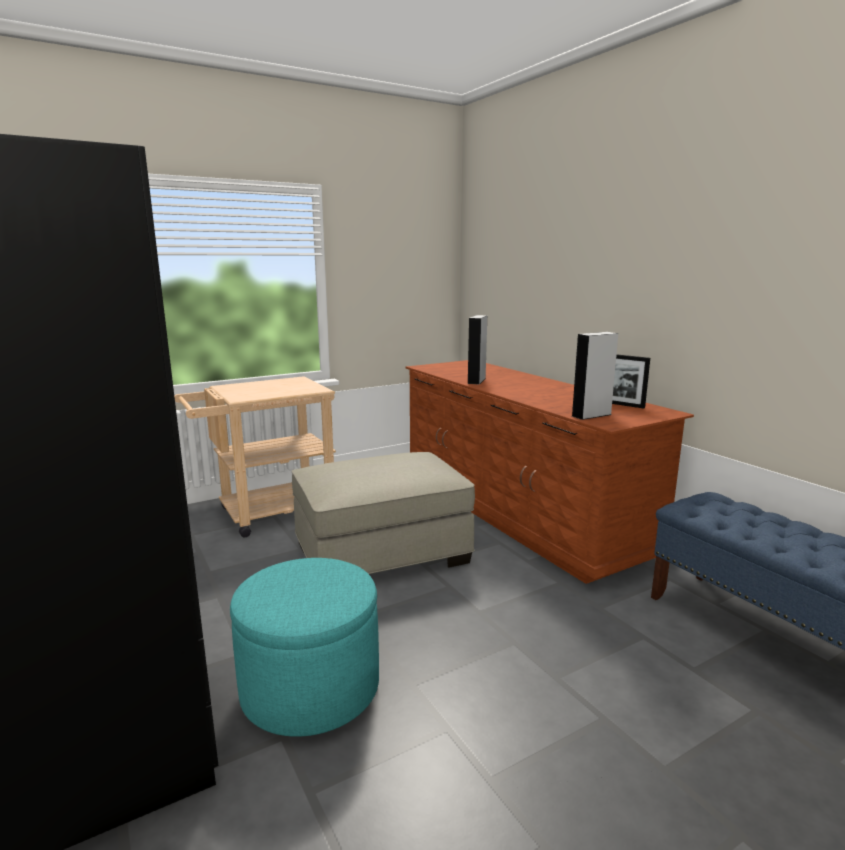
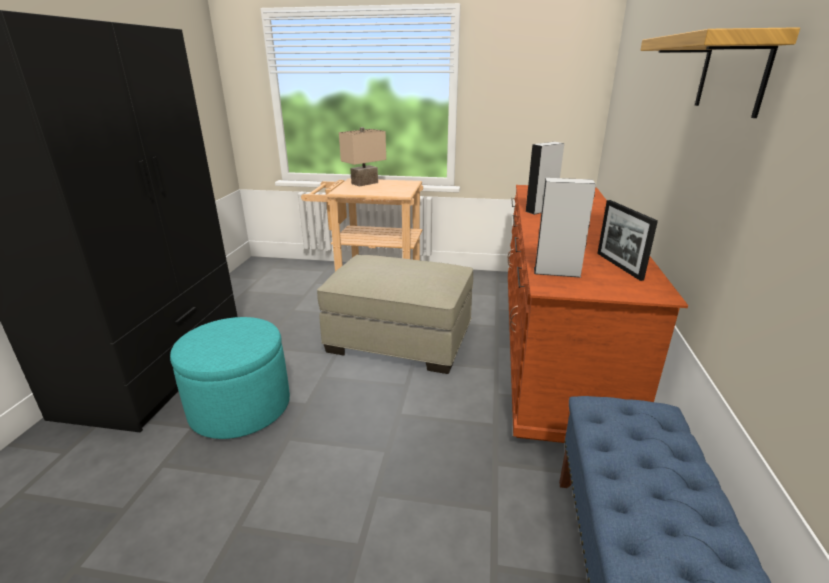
camera: 40 degrees right, 10 degrees up
none -> beige table lamp [339,127,386,187]
none -> shelf [640,27,800,118]

